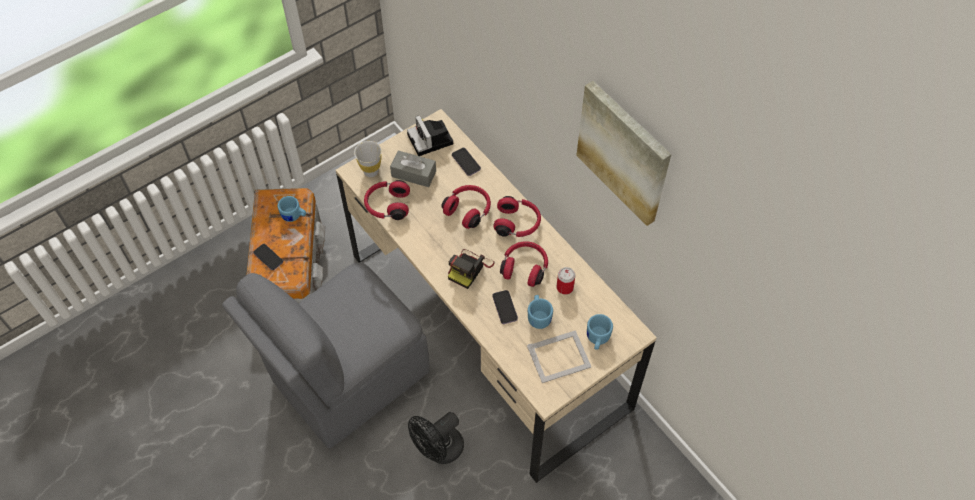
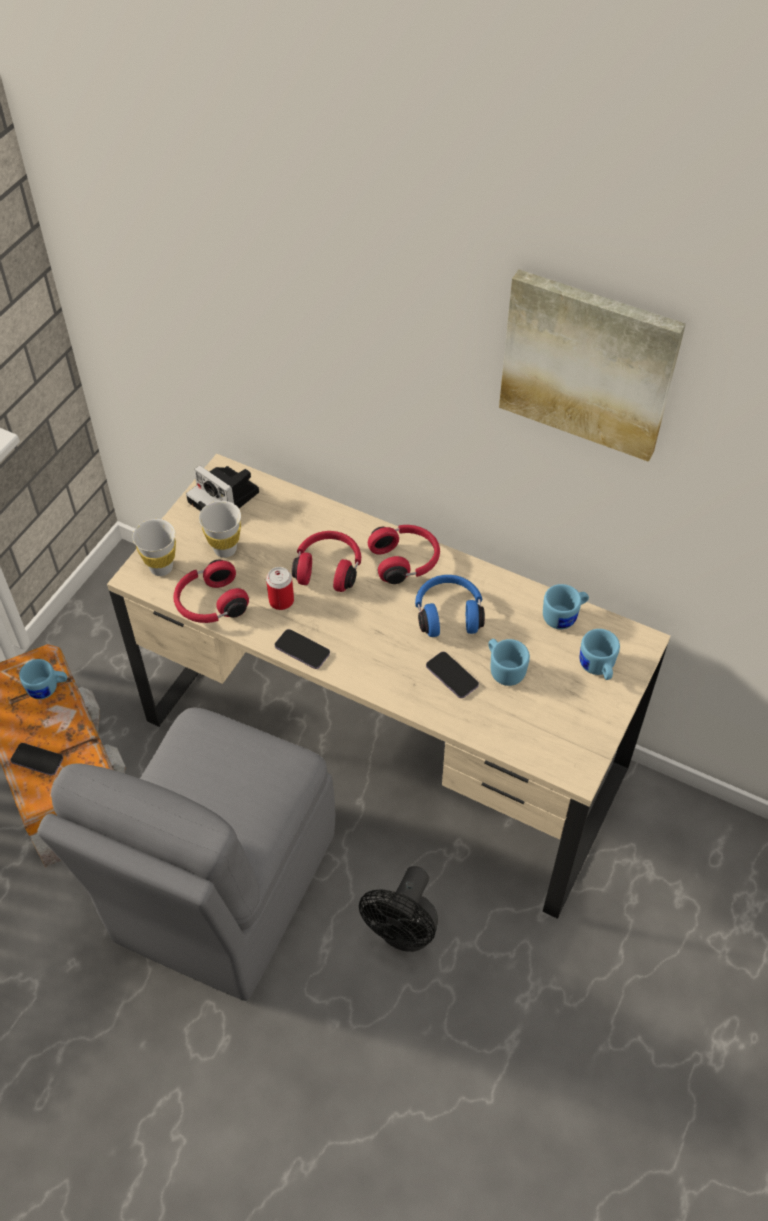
camera: 25 degrees left, 5 degrees down
grey tissue box [390,150,436,187] -> white cup [199,501,241,558]
camera [448,249,494,289] -> none
phone [452,148,481,176] -> phone moved to [275,629,330,669]
red headphones [500,241,548,287] -> blue headphones [415,575,485,637]
picture frame [527,330,591,383] -> none
can [557,267,575,295] -> can moved to [266,567,294,610]
none -> blue mug [543,584,589,629]

